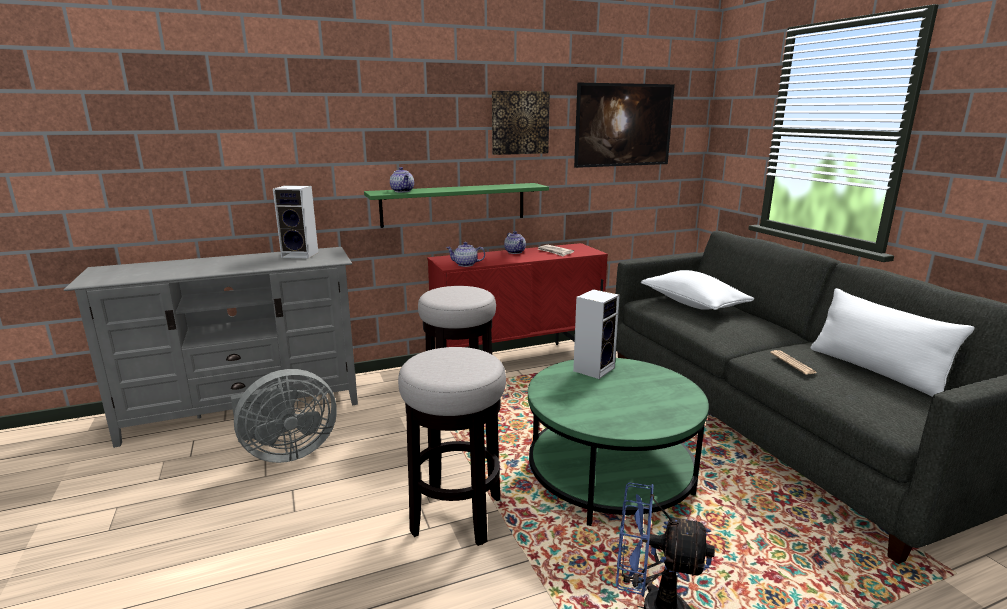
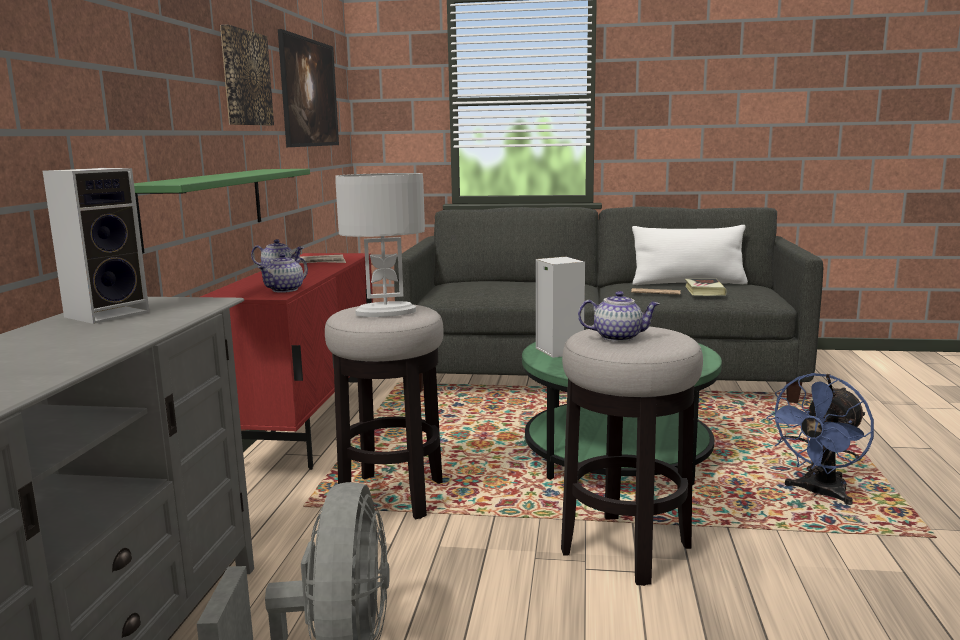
camera: 60 degrees left, 5 degrees down
teapot [390,167,414,193] -> teapot moved to [578,291,660,342]
white pillow [641,270,754,310] -> none
none -> white table lamp [336,173,425,317]
none -> book [685,279,726,296]

